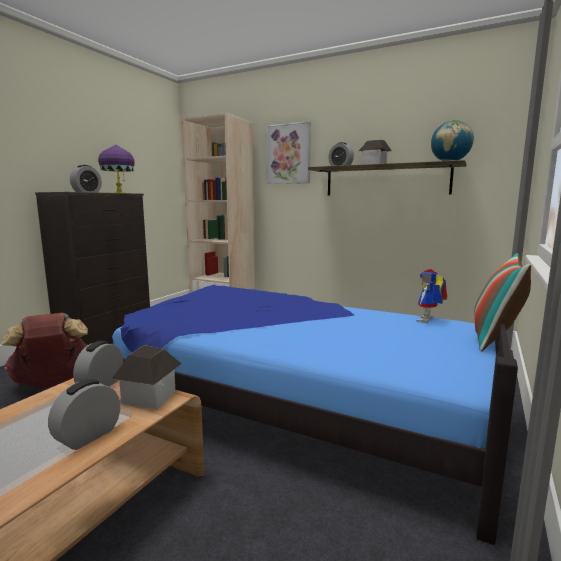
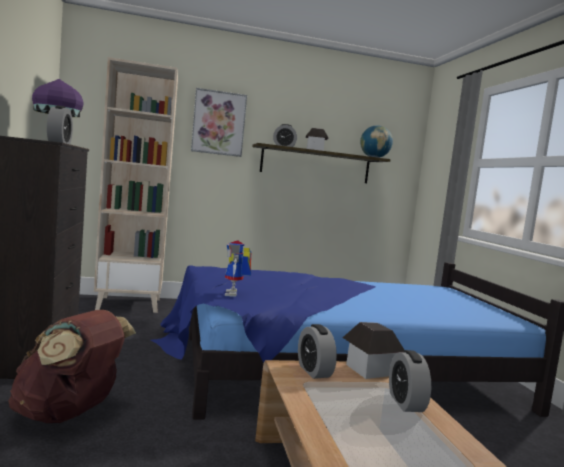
camera: 40 degrees left, 5 degrees down
toy robot [417,269,447,323] -> toy robot moved to [225,241,251,297]
pillow [474,253,531,351] -> none

